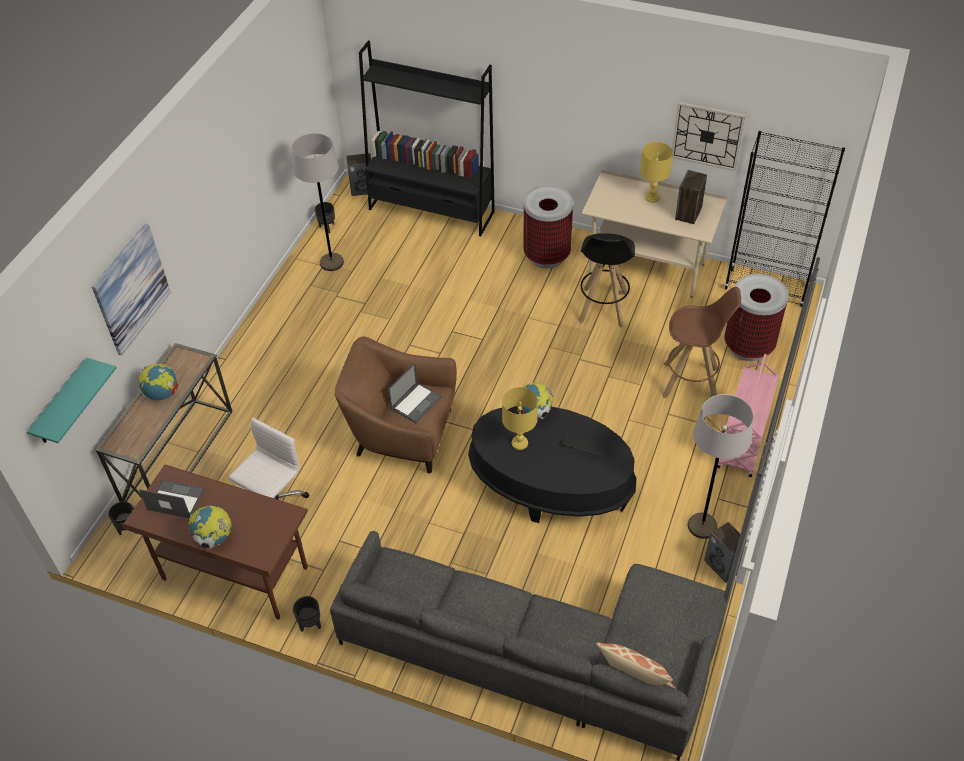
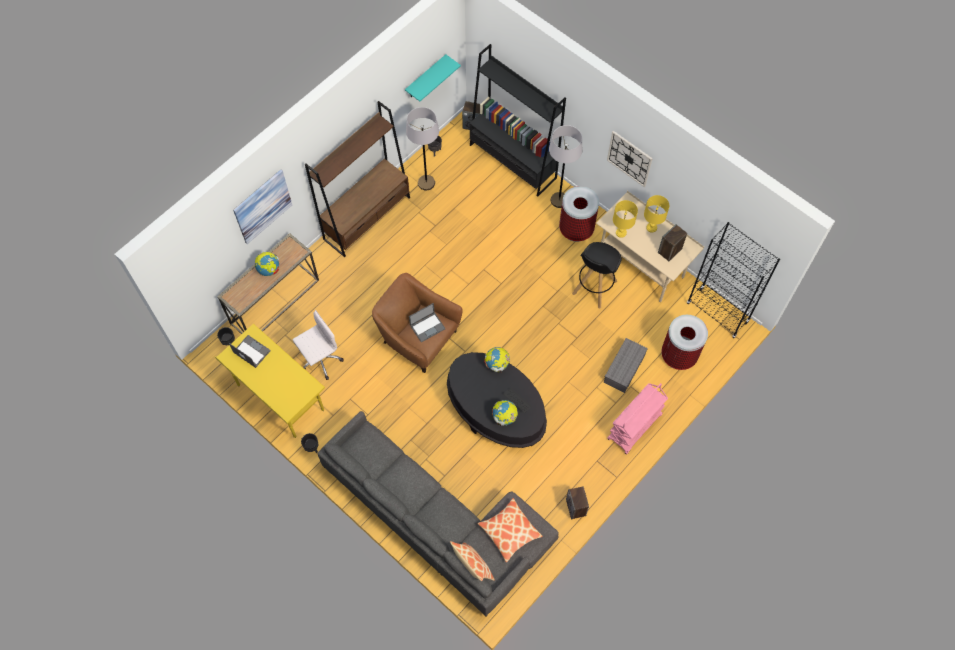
camera: 20 degrees right, 15 degrees up
turquoise shelf [27,358,116,443] -> turquoise shelf moved to [405,54,461,101]
brown desk [121,465,308,620] -> yellow desk [215,324,325,438]
globe [189,506,232,549] -> globe moved to [492,400,518,426]
yellow table lamp [502,387,538,450] -> yellow table lamp moved to [613,200,638,238]
brown stool [662,287,741,398] -> grey storage box [604,338,648,393]
wall clock [672,102,746,171] -> wall clock moved to [607,131,653,187]
grey floor lamp [688,394,754,539] -> grey floor lamp moved to [549,125,582,208]
none -> brown bookcase [305,101,410,257]
none -> pillow [477,498,542,563]

